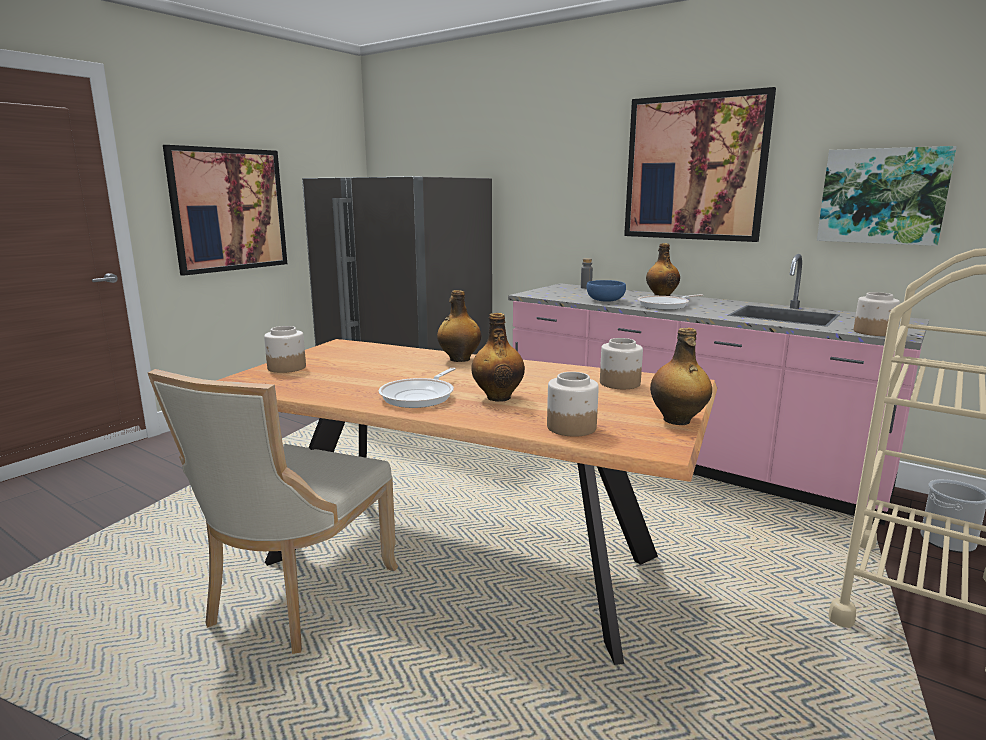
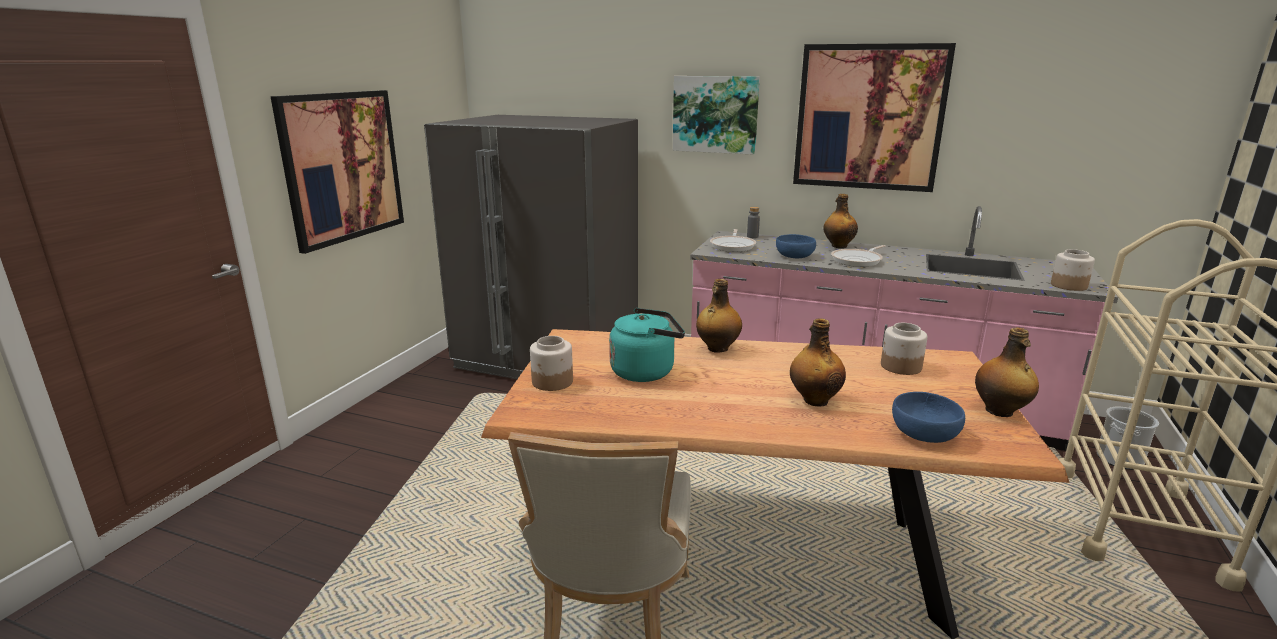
camera: 15 degrees left, 5 degrees up
frying pan [378,368,456,408] -> frying pan moved to [710,229,756,252]
jar [547,372,599,437] -> blue bowl [892,392,965,443]
picture [817,146,957,246] -> picture moved to [673,76,760,155]
none -> turquoise kettle [609,308,685,382]

